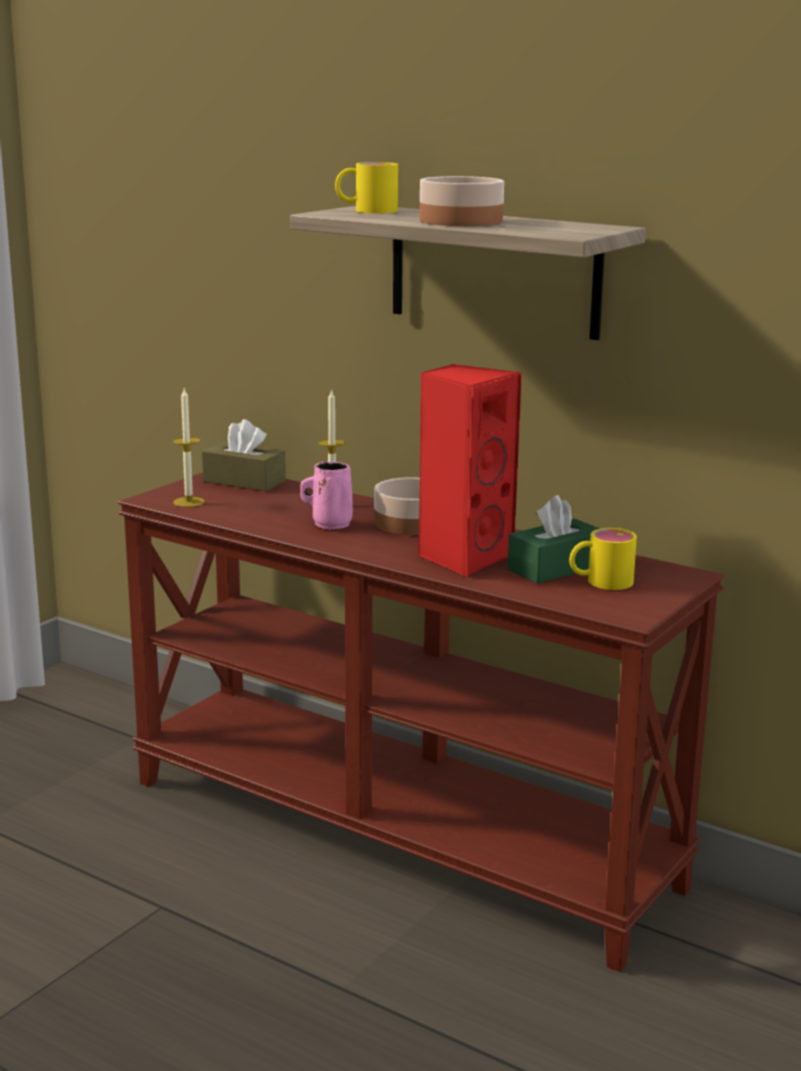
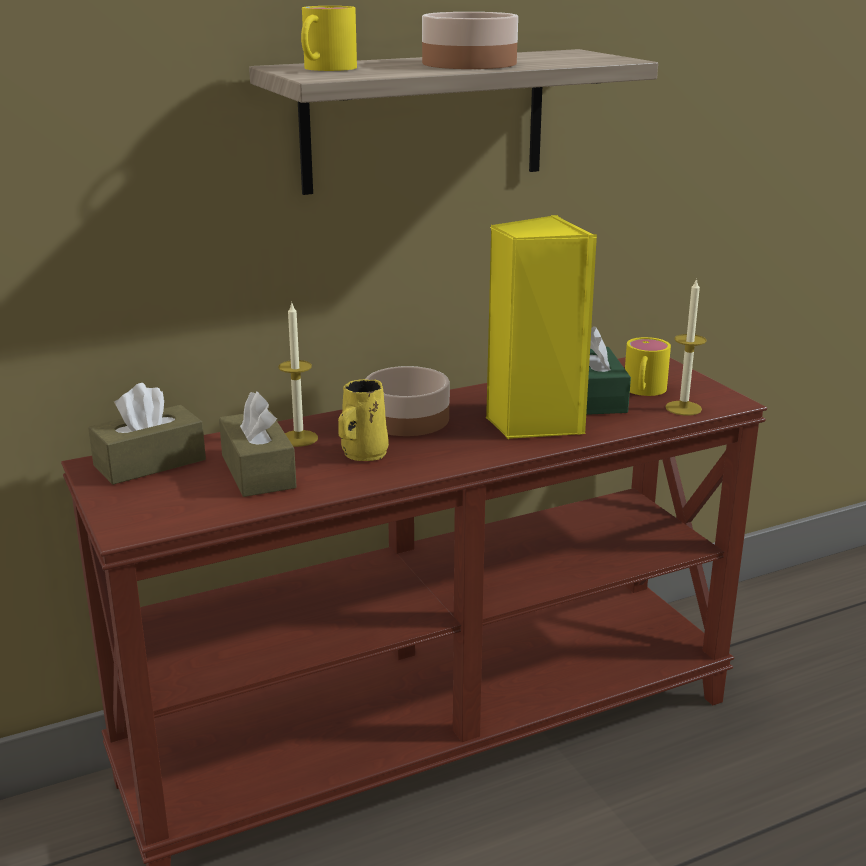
camera: 60 degrees left, 5 degrees up
candle [173,389,205,507] -> candle moved to [665,278,707,415]
pink mug [300,462,353,530] -> yellow mug [338,379,389,461]
red speaker [418,364,522,577] -> yellow speaker [486,215,597,439]
none -> brown tissue box [219,391,297,497]

